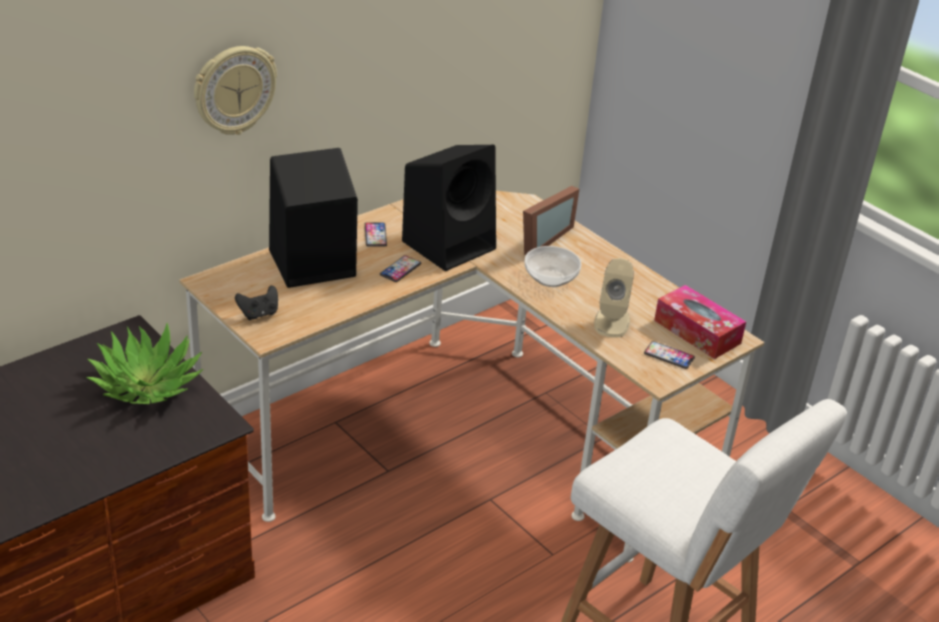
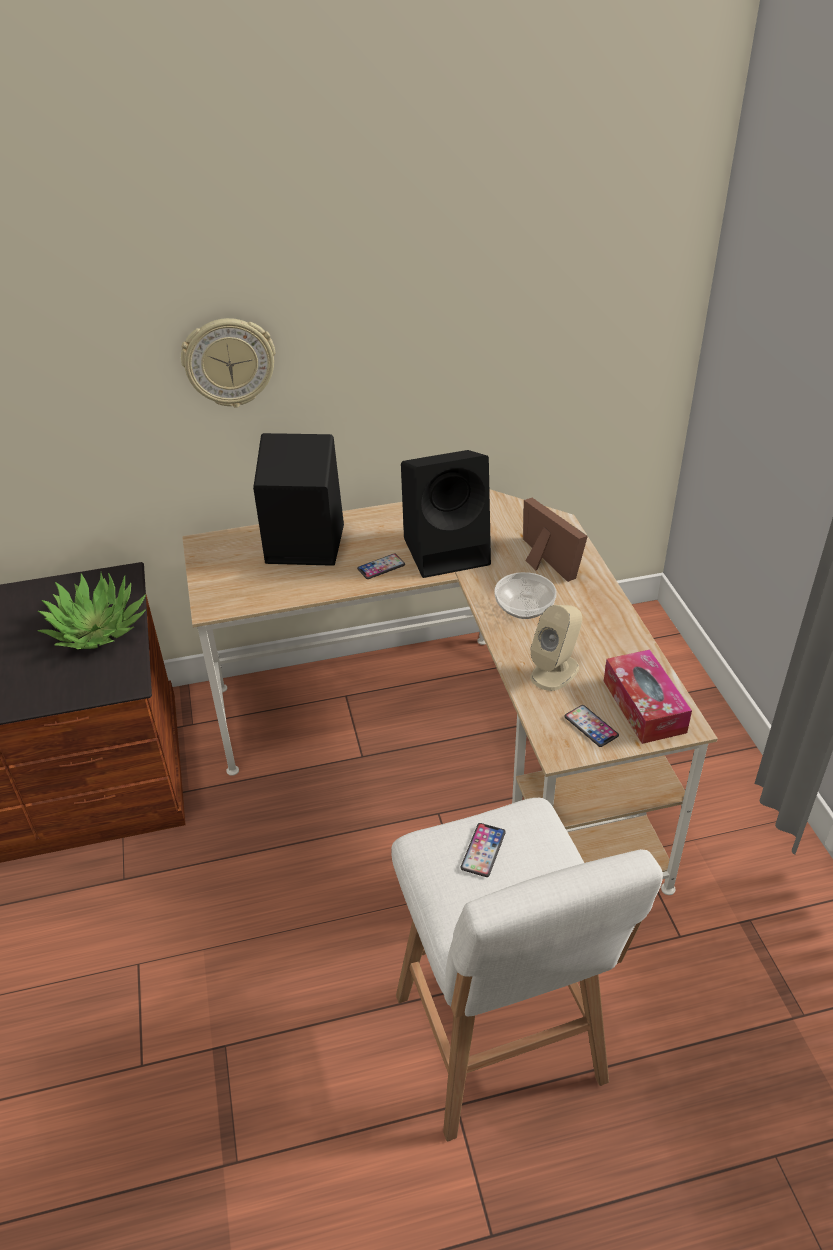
camera: 30 degrees right, 5 degrees up
black game controller [235,285,278,320] -> none
phone [365,222,387,247] -> phone moved to [460,823,506,877]
picture frame [523,186,579,255] -> picture frame turned 90 degrees counterclockwise [523,498,588,582]

